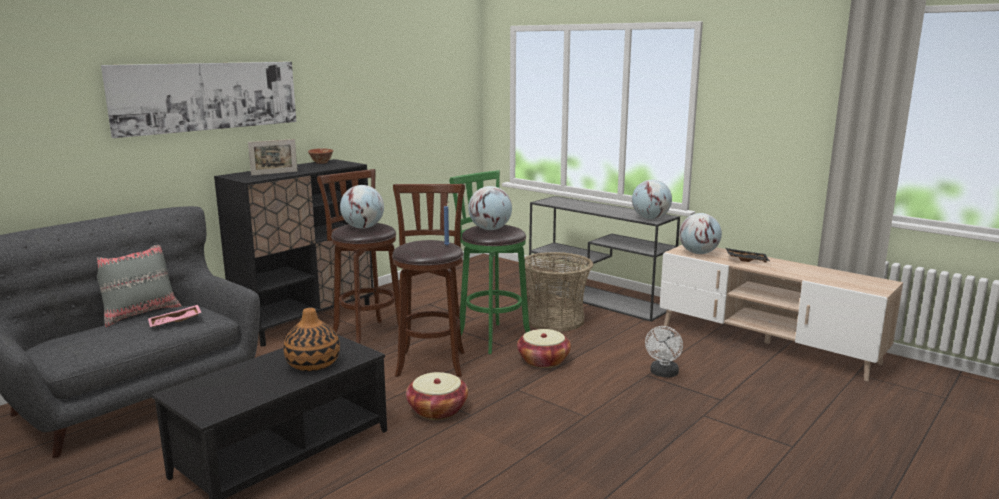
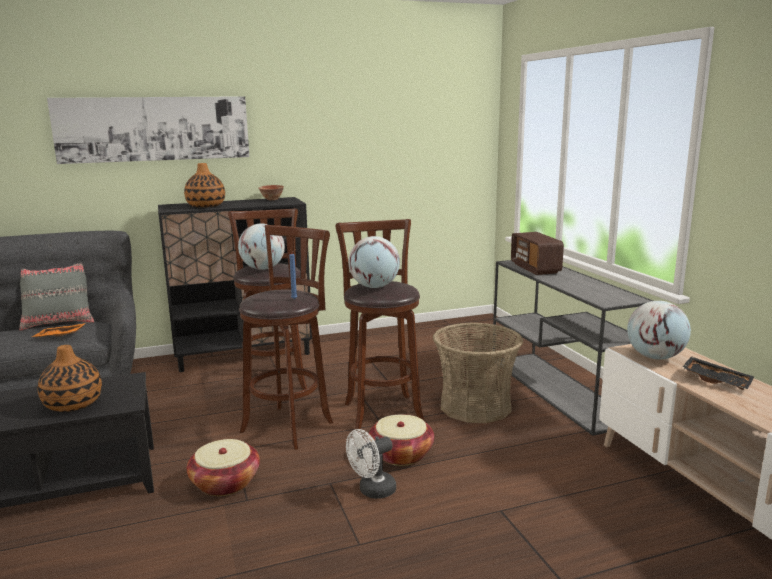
camera: 30 degrees right, 0 degrees up
pink tray [148,305,202,327] -> orange tray [31,323,86,338]
picture frame [248,139,297,176] -> vase [184,163,225,207]
green stool [450,170,530,354] -> brown stool [336,219,425,431]
globe [632,180,672,219] -> none
white fan [645,326,683,377] -> white fan moved to [346,429,396,499]
none -> radio [511,232,564,275]

